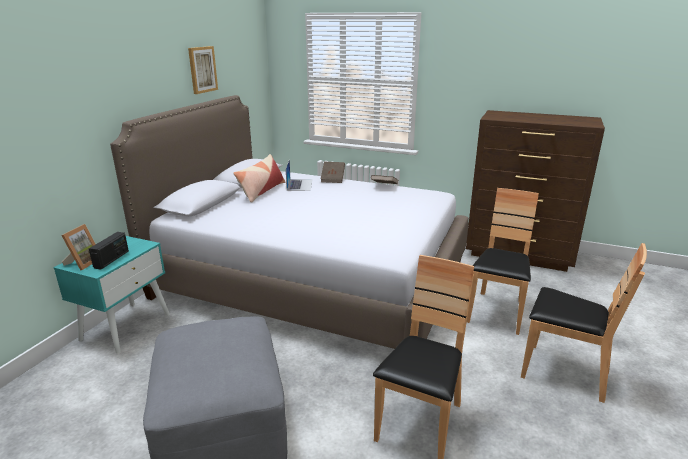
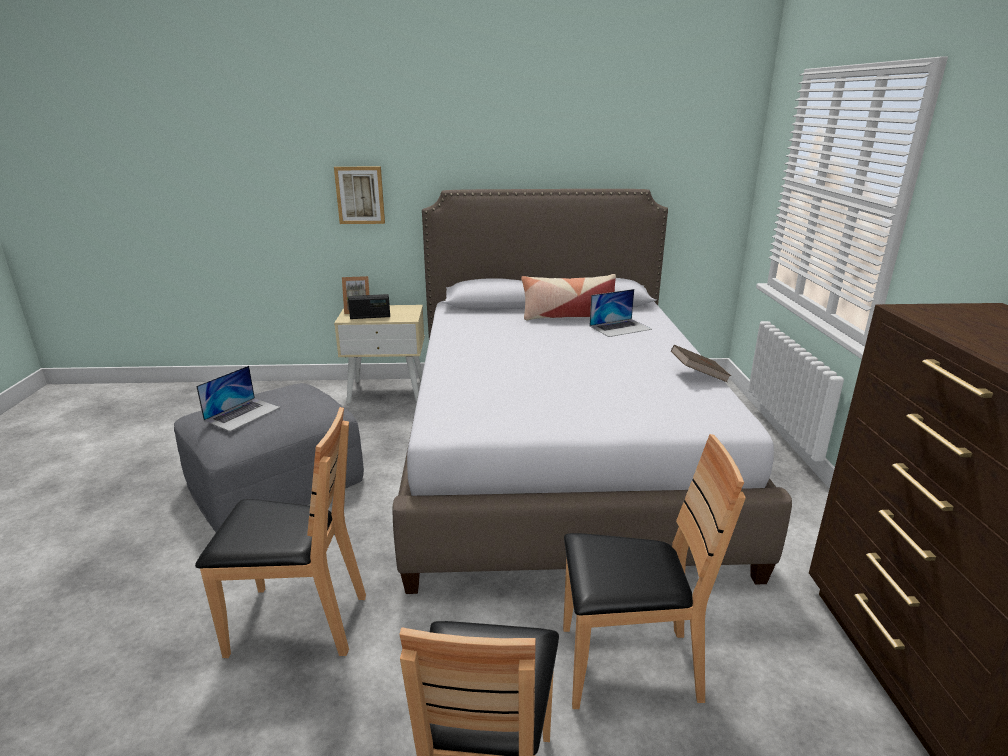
camera: 65 degrees right, 0 degrees up
turquoise nightstand [53,236,170,354] -> beige nightstand [334,305,424,403]
picture [188,46,218,94] -> picture moved to [334,167,385,224]
brown book [321,162,345,183] -> none
none -> laptop [196,366,280,431]

